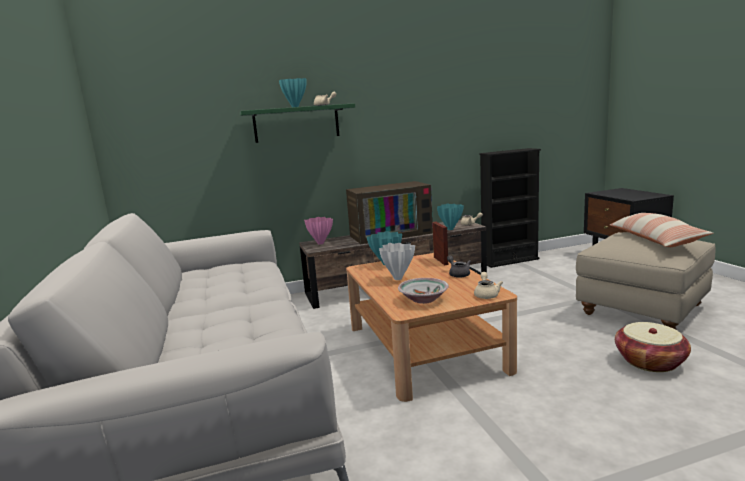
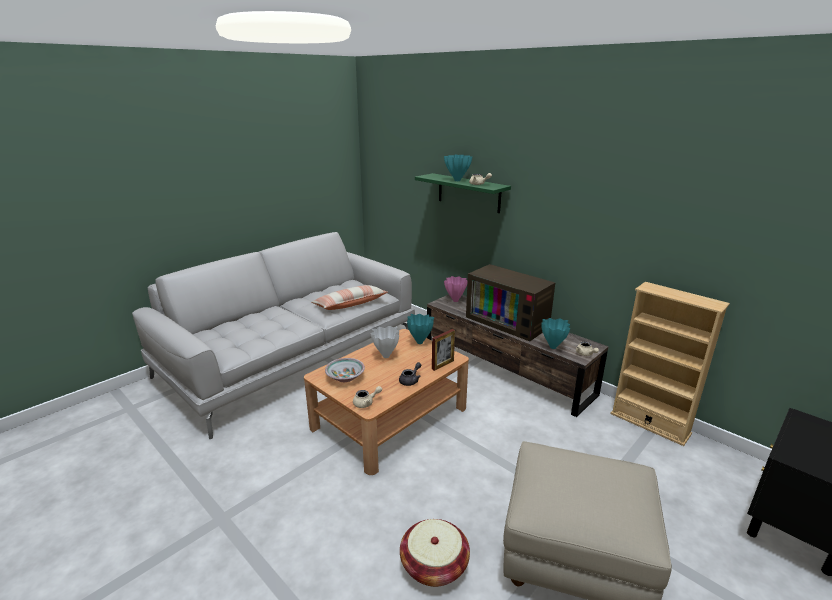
camera: 60 degrees right, 10 degrees up
black bookcase [479,148,541,268] -> beige bookcase [610,282,730,446]
pillow [610,213,713,247] -> pillow moved to [312,285,388,310]

